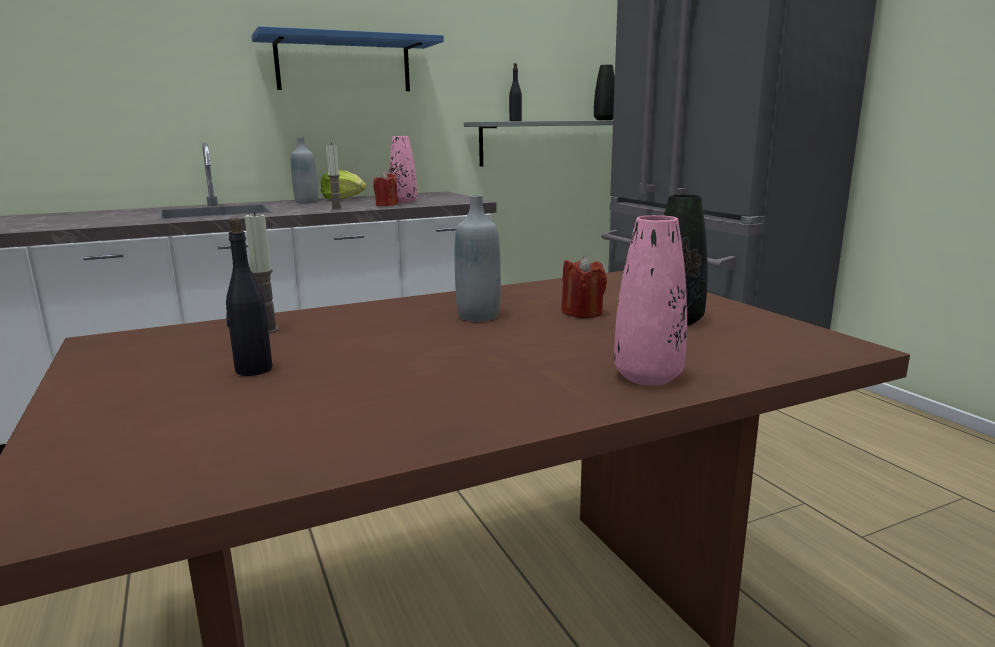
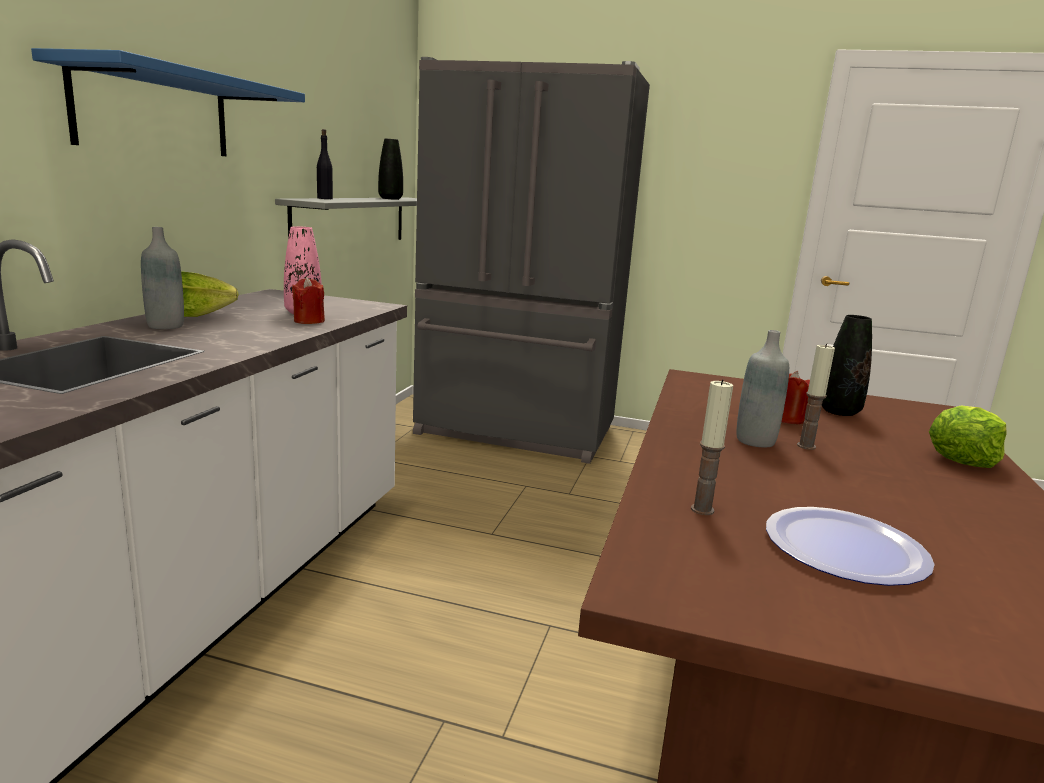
camera: 50 degrees left, 0 degrees up
black bottle [226,218,273,376] -> plate [766,507,935,586]
candle [326,142,342,210] -> candle moved to [797,343,835,450]
pink vase [614,215,687,386] -> lettuce [929,405,1007,468]

